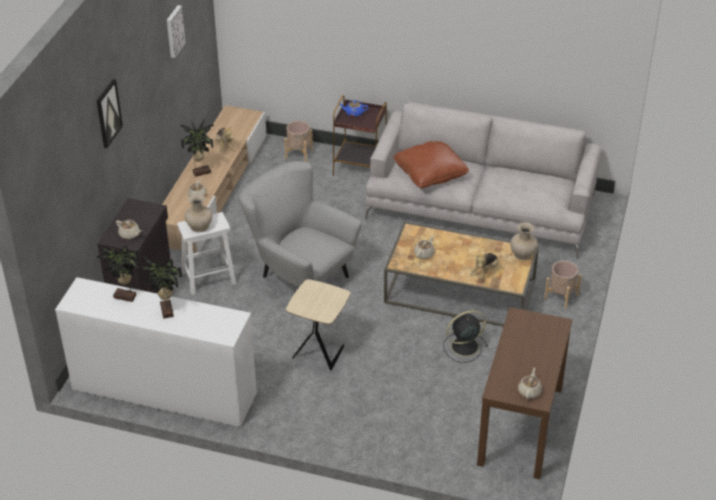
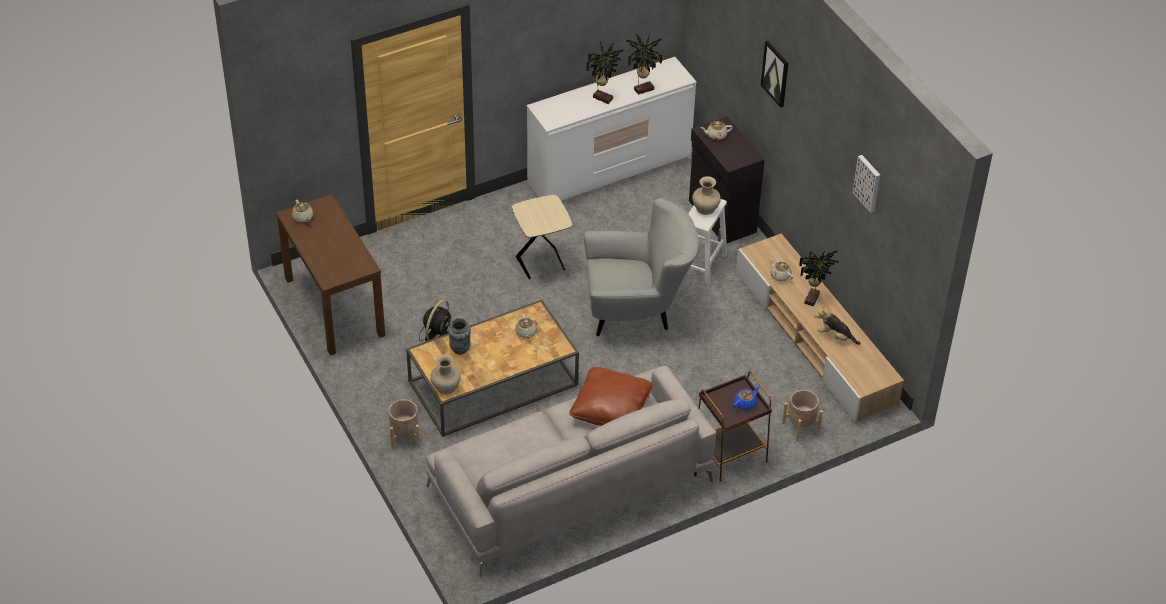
camera: 135 degrees right, 5 degrees up
plush toy [471,253,498,279] -> vase [448,318,471,355]

